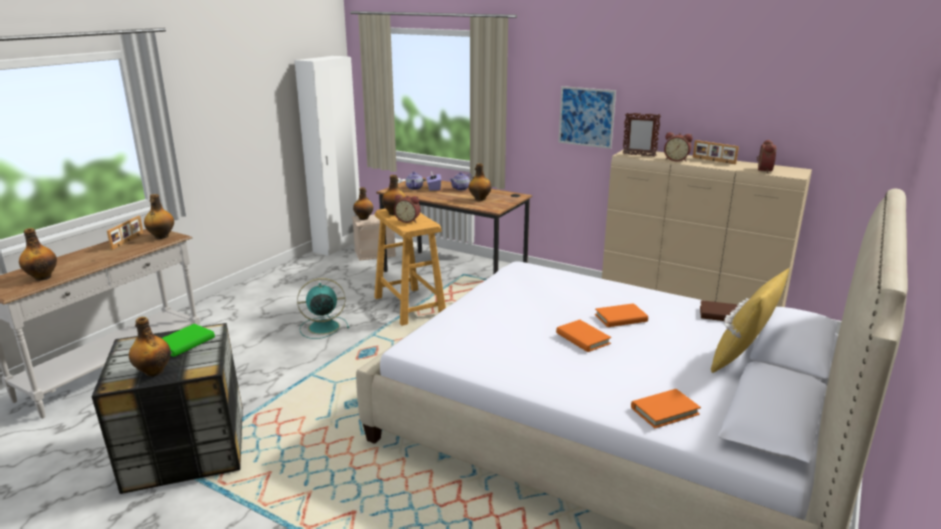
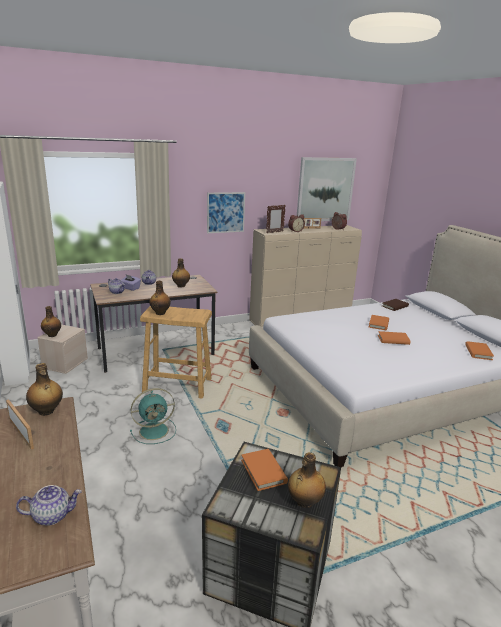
camera: 55 degrees left, 0 degrees up
bottle [19,228,57,281] -> teapot [16,485,82,526]
green book [162,324,215,357] -> orange book [241,449,288,491]
turquoise fan [297,278,349,339] -> turquoise fan turned 135 degrees counterclockwise [130,388,176,444]
alarm clock [394,195,420,223] -> none
yellow pillow [711,268,789,373] -> none
none -> picture [297,157,357,221]

